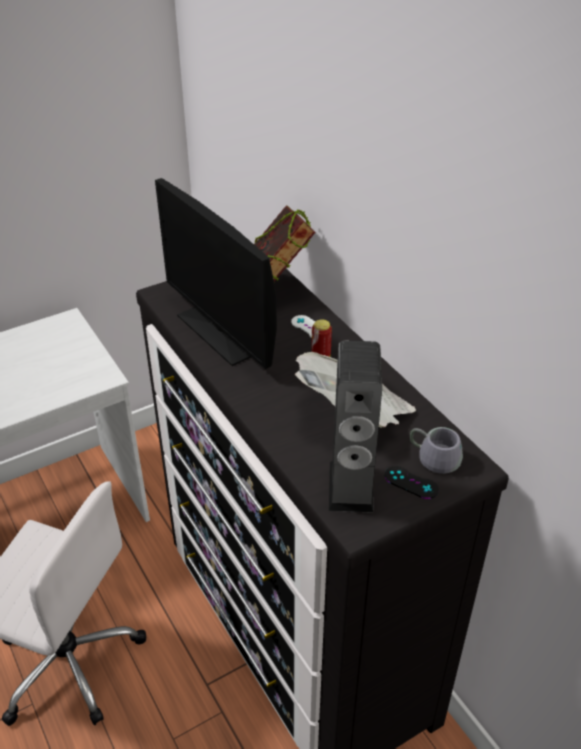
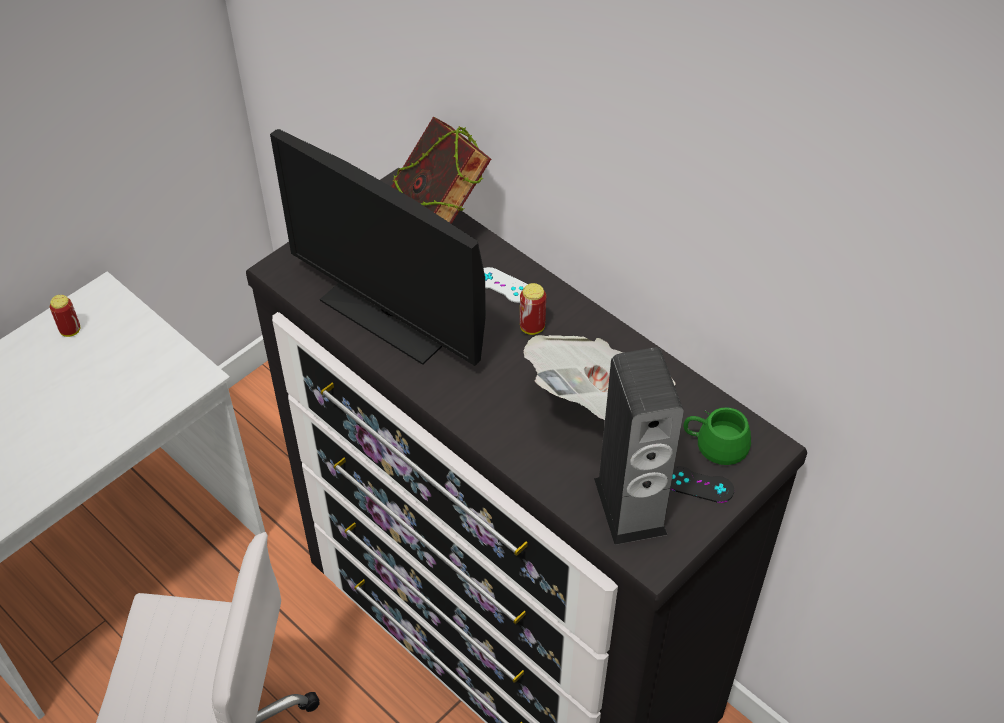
camera: 15 degrees left, 10 degrees up
grey mug [410,427,463,474] -> green mug [684,407,751,465]
none -> can [50,295,80,337]

